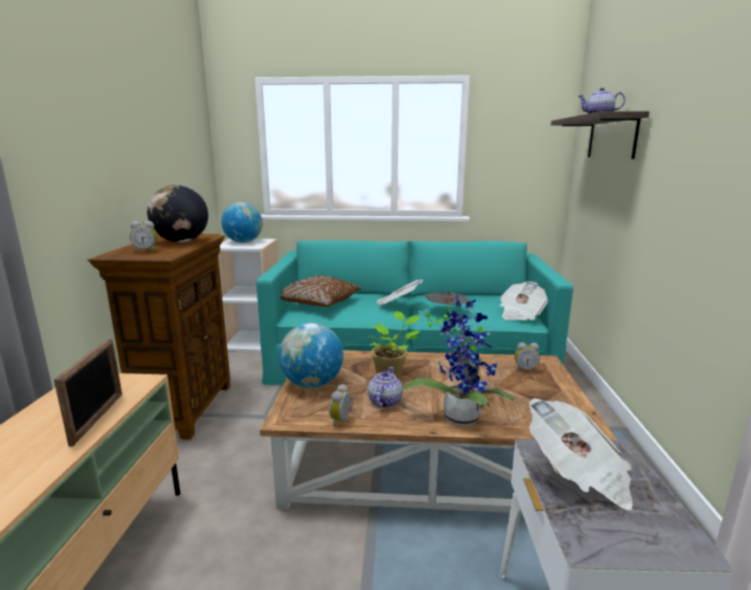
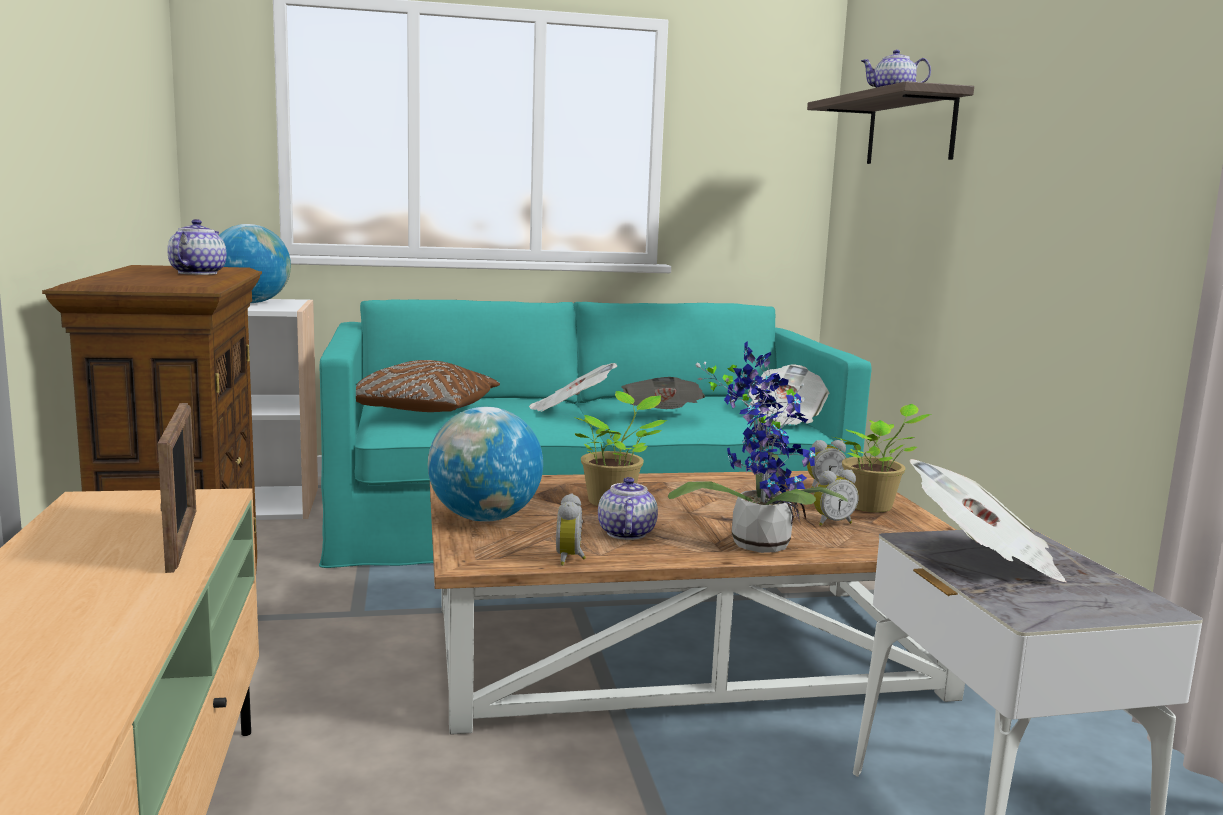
camera: 15 degrees left, 5 degrees down
alarm clock [130,221,158,252] -> alarm clock moved to [813,470,859,526]
globe [147,185,208,242] -> teapot [167,219,227,275]
none -> potted plant [834,404,932,513]

